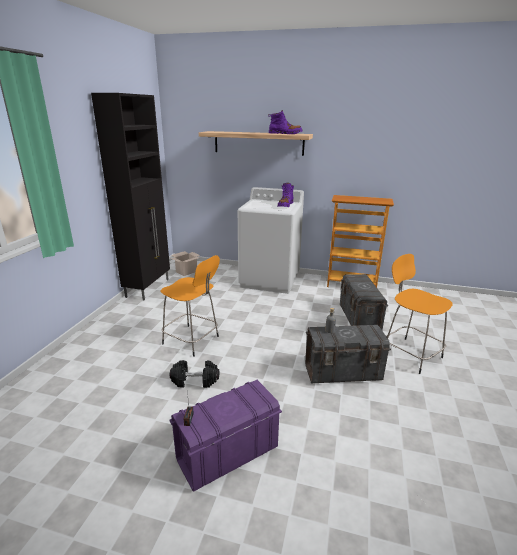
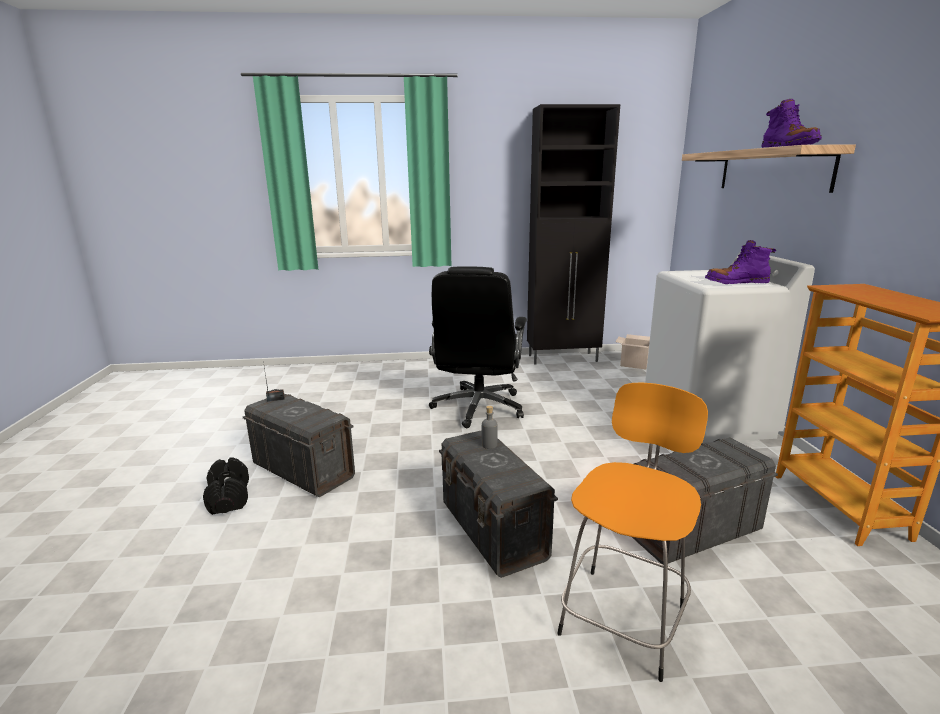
camera: 70 degrees right, 5 degrees down
orange stool [161,255,220,357] -> black office chair [429,266,527,428]
purple storage box [169,380,282,491] -> grey storage box [243,393,355,497]
black dumbbell [170,360,219,388] -> black dumbbell moved to [203,457,249,515]

